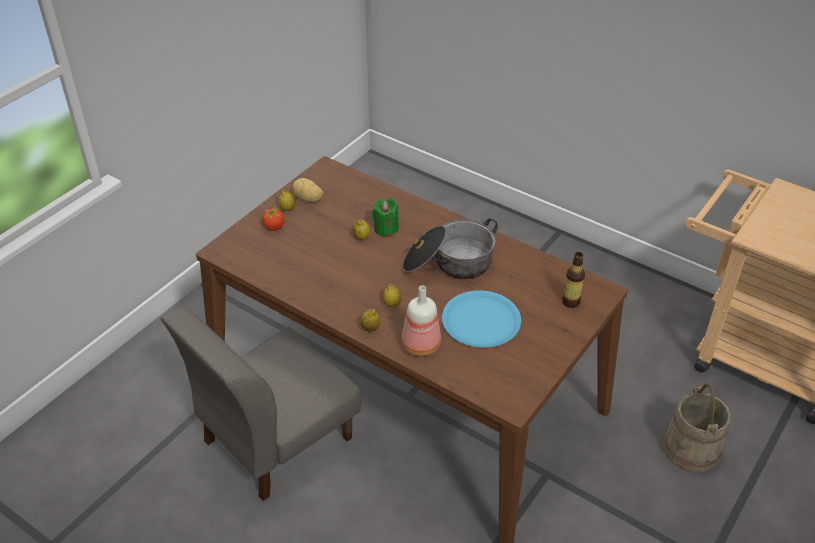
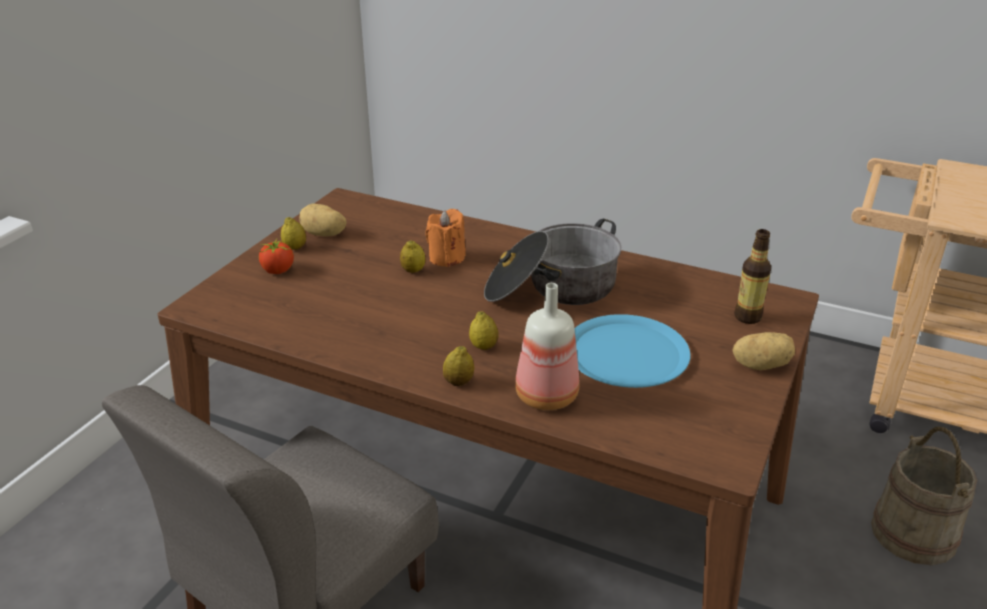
camera: 10 degrees left, 10 degrees down
green candle [372,198,399,237] -> orange candle [425,209,466,267]
none -> potato [732,332,795,370]

